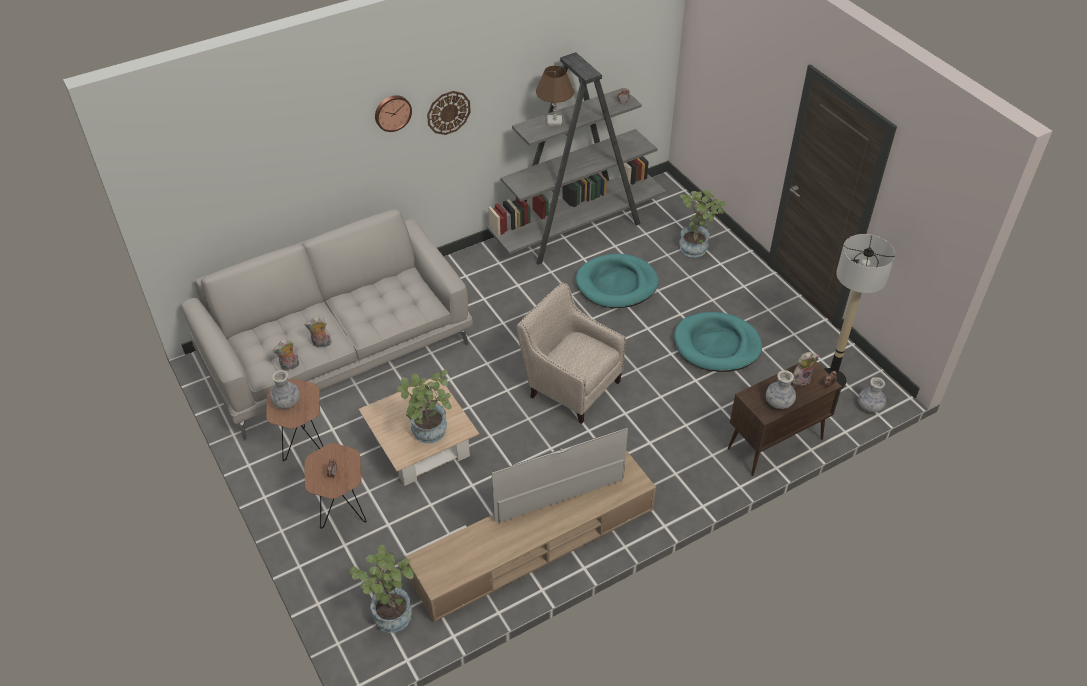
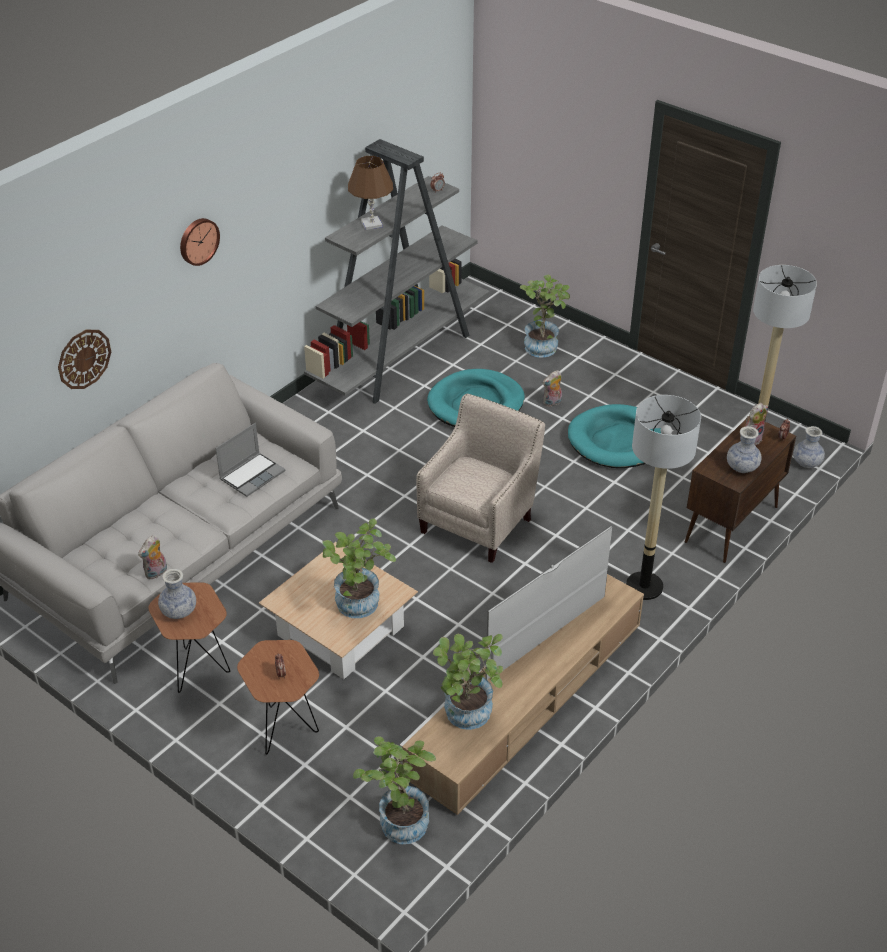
camera: 20 degrees left, 5 degrees down
plush toy [305,317,332,347] -> plush toy moved to [543,370,562,407]
wall clock [427,91,471,135] -> wall clock moved to [58,330,111,389]
beige armchair [517,282,626,424] -> beige armchair turned 105 degrees clockwise [416,394,545,563]
none -> laptop [216,423,285,497]
none -> potted plant [433,634,503,730]
none -> floor lamp [626,395,701,600]

